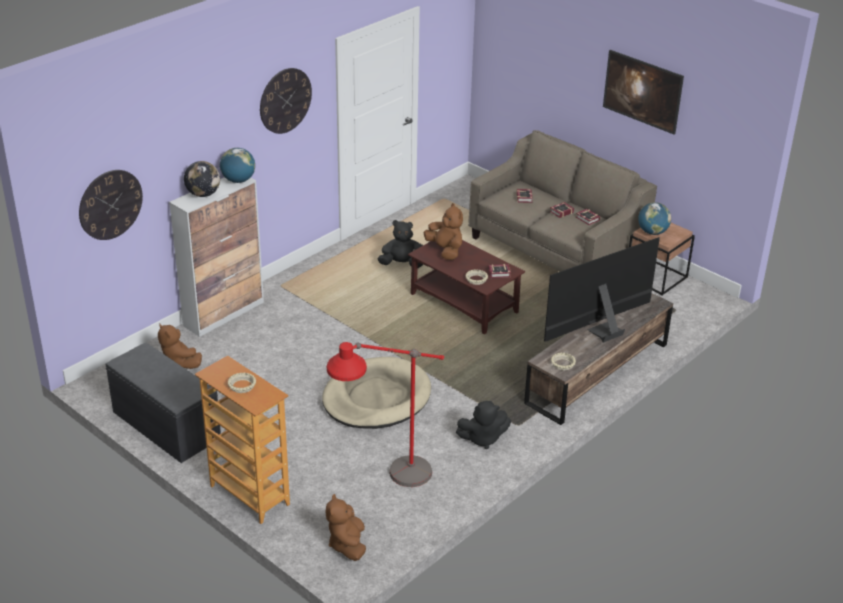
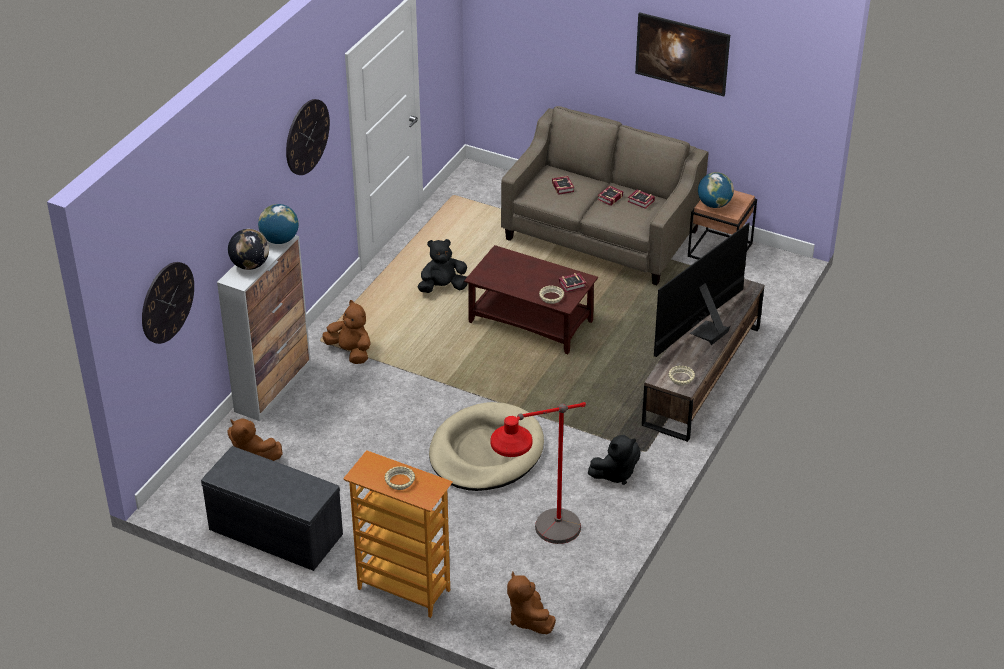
camera: 15 degrees left, 5 degrees up
brown plush toy [423,203,463,260] -> brown plush toy moved to [322,300,371,364]

